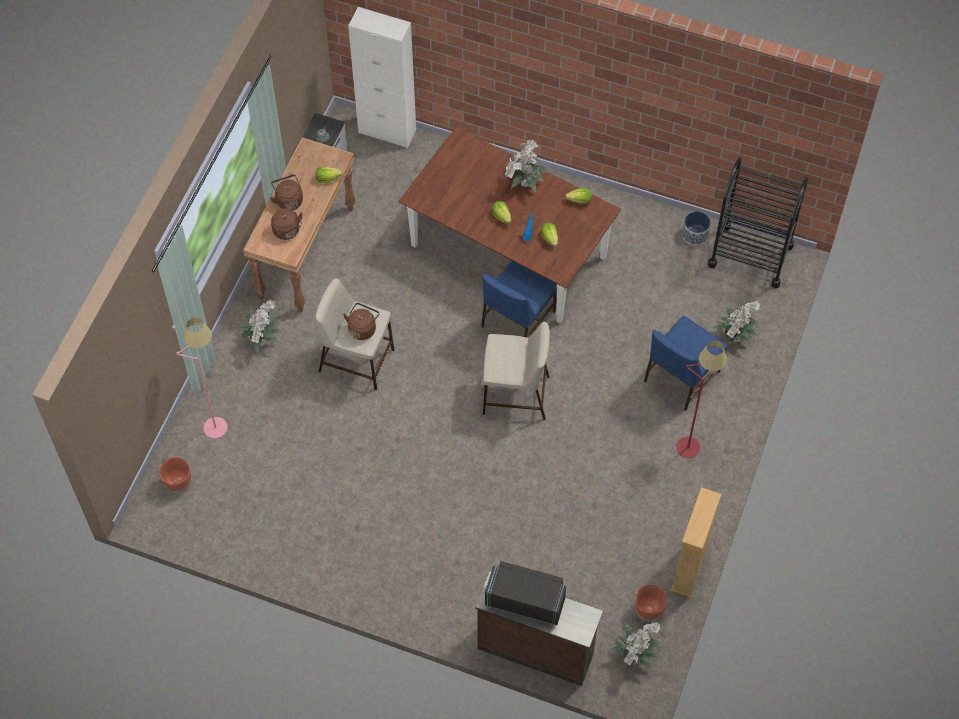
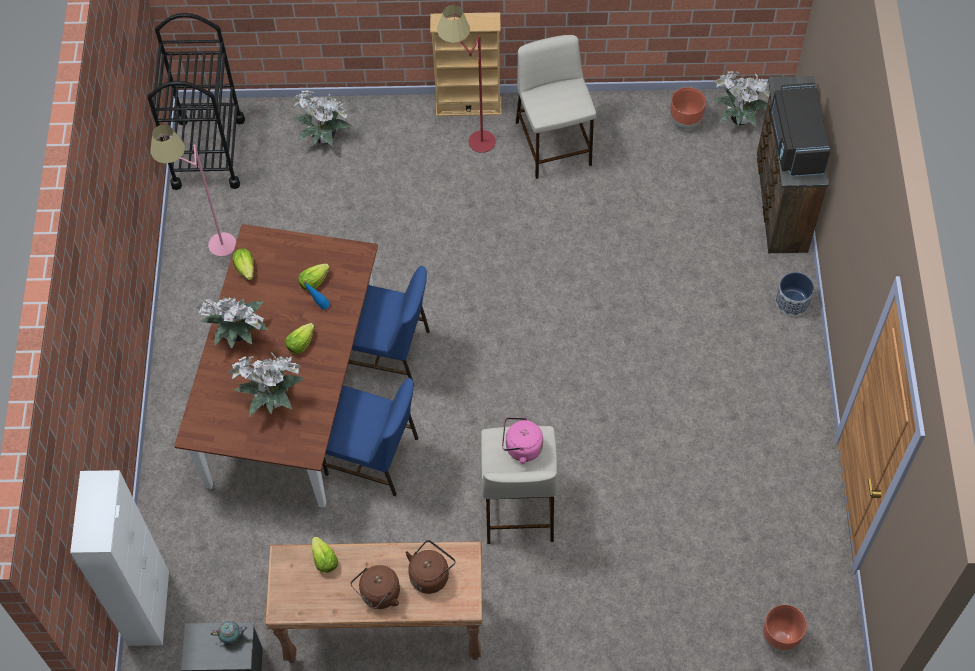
camera: 110 degrees left, 0 degrees up
pink floor lamp [177,318,227,438] -> pink floor lamp moved to [150,125,236,257]
potted plant [237,300,282,353] -> potted plant moved to [227,352,304,417]
brown kettle [343,303,379,340] -> pink kettle [502,417,543,464]
beige stool [483,322,550,420] -> beige stool moved to [516,35,596,179]
blue chair [644,316,727,411] -> blue chair moved to [323,378,418,496]
beige bookcase [671,487,721,597] -> beige bookcase moved to [430,12,502,116]
planter [682,211,711,246] -> planter moved to [776,272,814,316]

